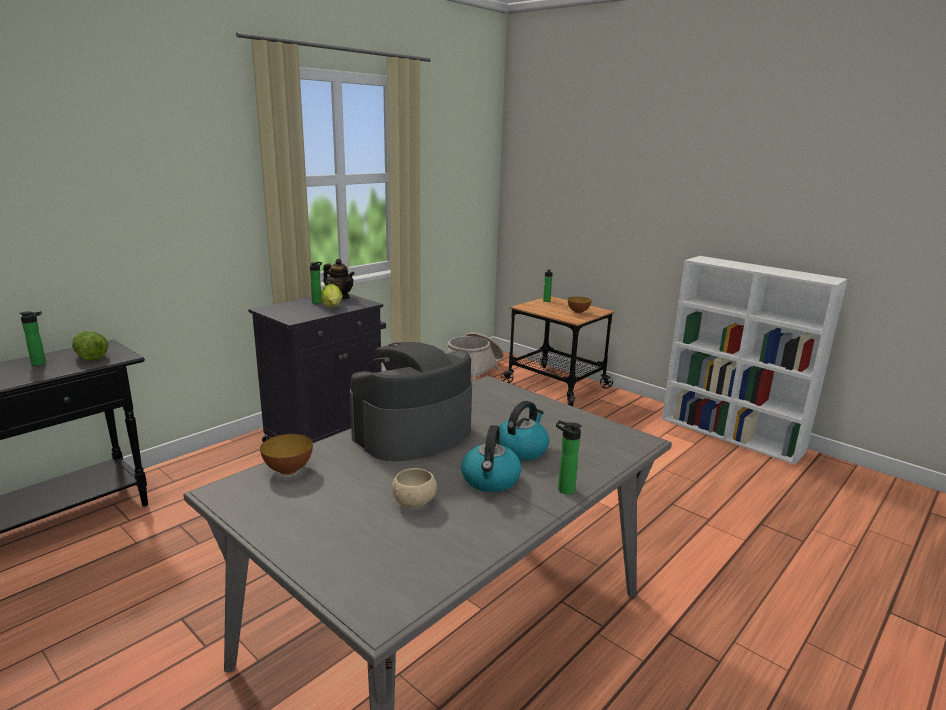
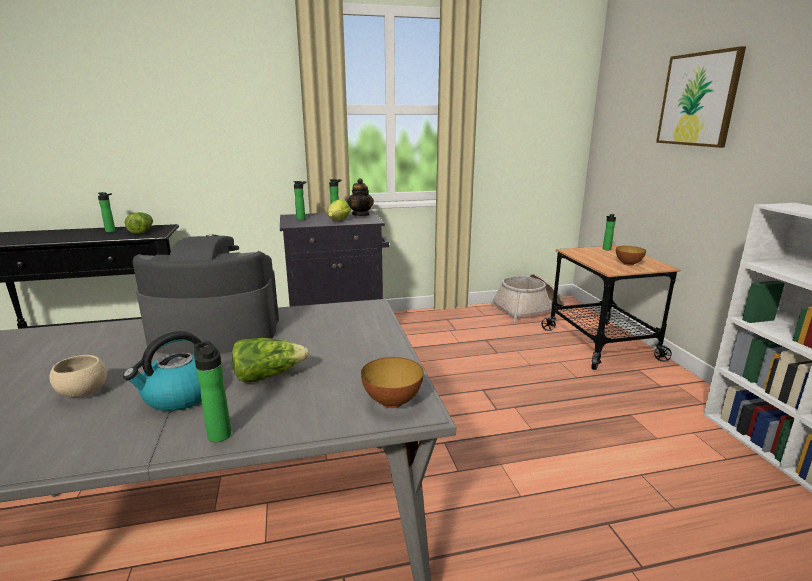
camera: 35 degrees right, 0 degrees up
bowl [260,434,313,475] -> bowl moved to [361,357,424,408]
kettle [499,401,549,461] -> lettuce [232,338,309,382]
none -> bottle [293,181,307,220]
none -> picture [656,46,746,148]

